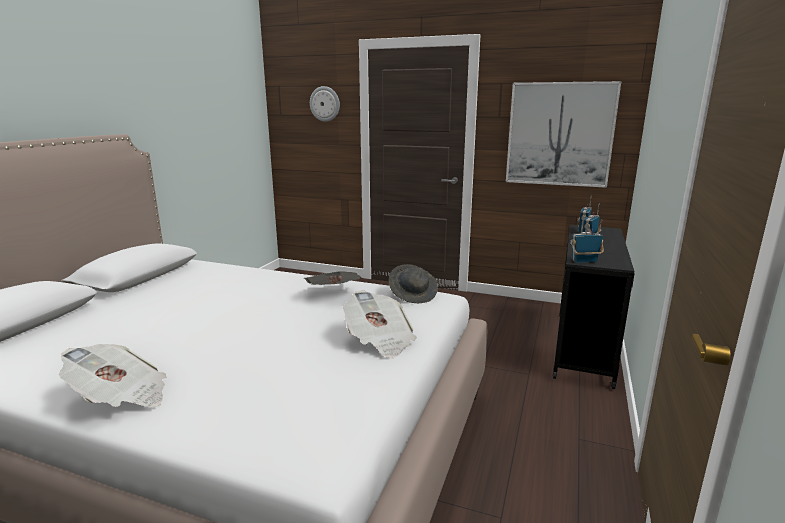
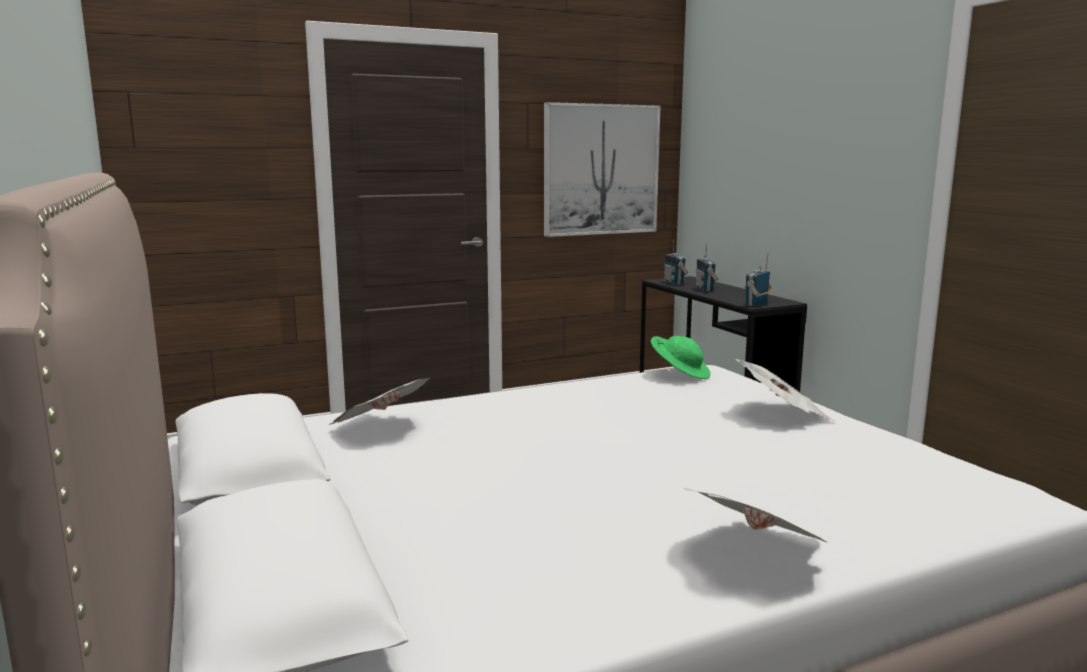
camera: 45 degrees left, 5 degrees down
newspaper [304,271,362,285] -> newspaper moved to [330,378,430,424]
wall clock [310,86,340,122] -> none
grey hat [389,264,438,303] -> green hat [650,336,711,379]

